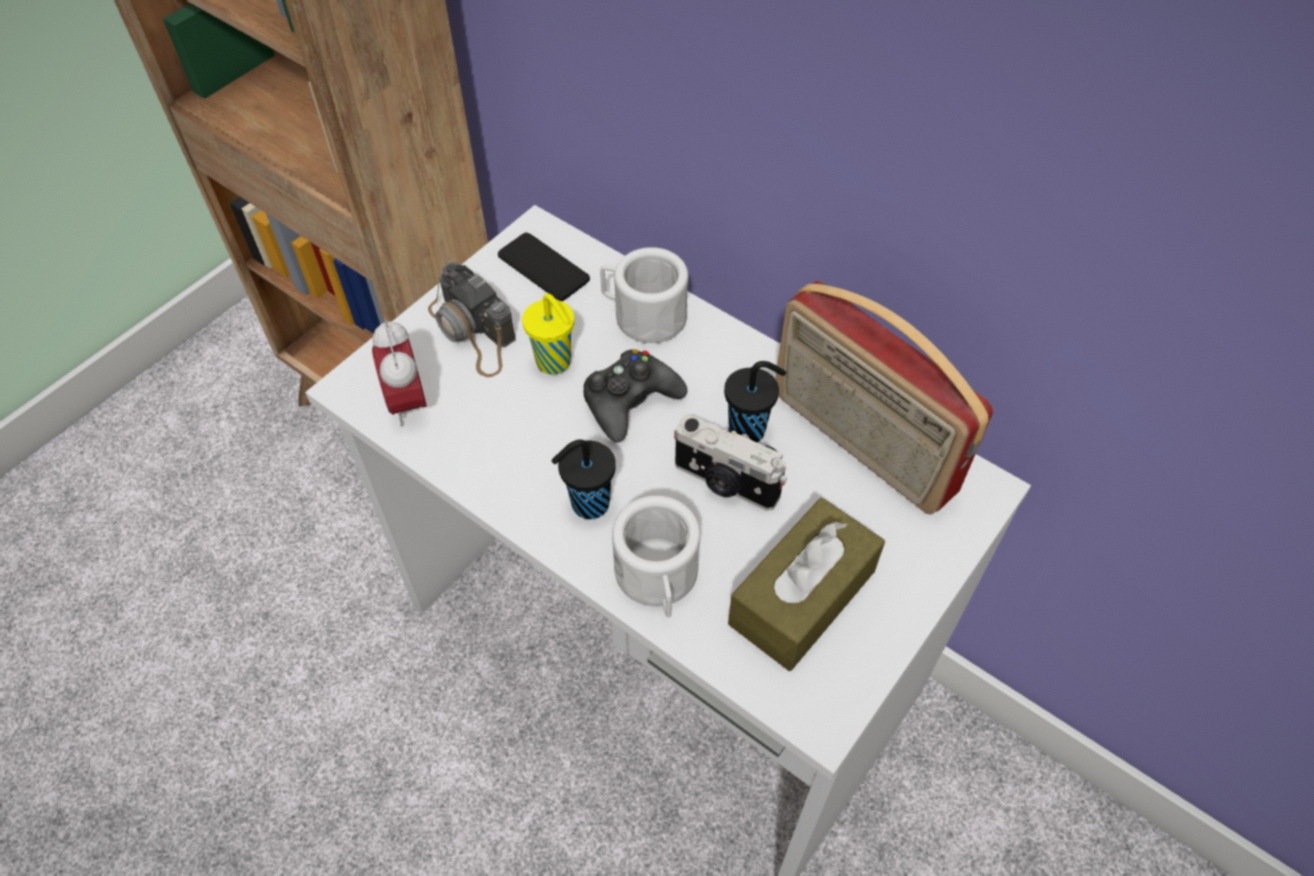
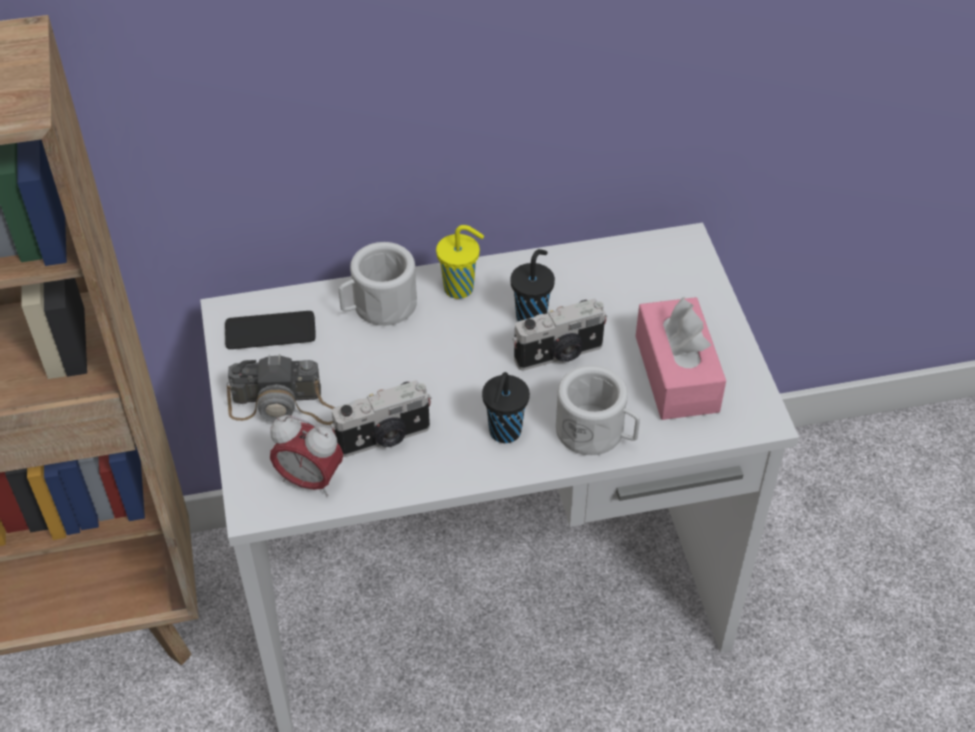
camera: 50 degrees left, 5 degrees down
yellow cup [522,293,574,375] -> yellow cup moved to [436,225,484,299]
black game controller [583,349,687,443] -> none
brown tissue box [728,498,885,671] -> pink tissue box [636,297,726,420]
radio [775,281,993,514] -> none
none -> camera [330,380,431,457]

